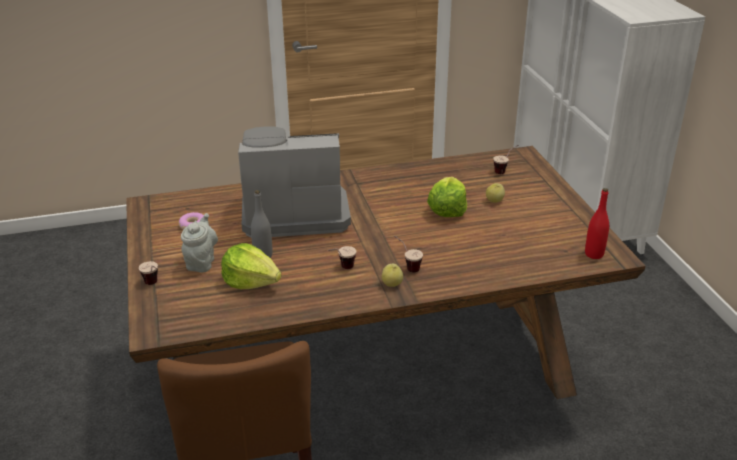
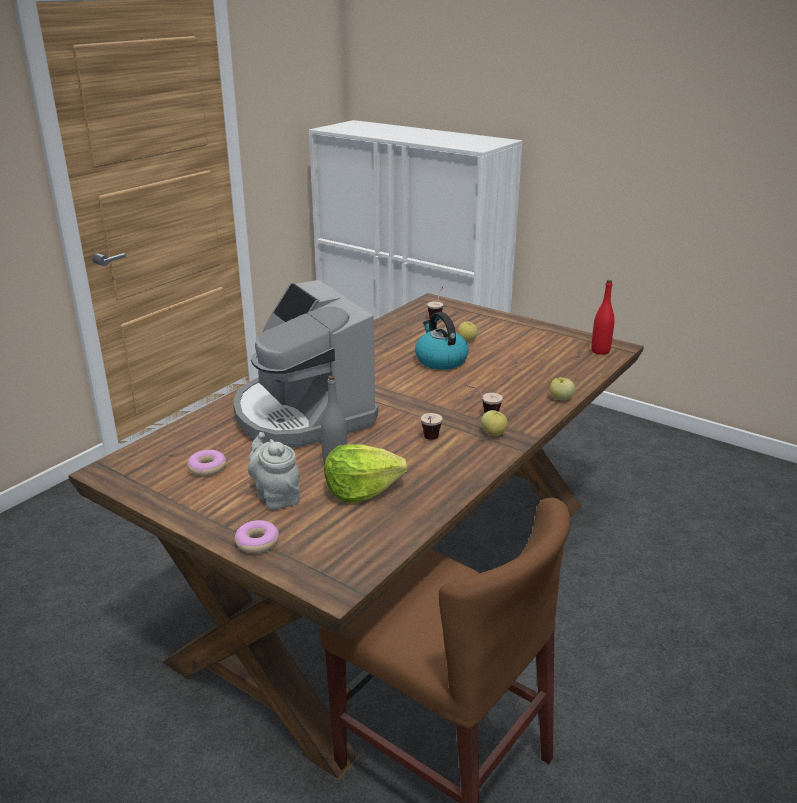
camera: 40 degrees left, 5 degrees down
cup [139,261,158,285] -> donut [235,520,279,553]
coffee machine [238,126,351,238] -> coffee machine turned 75 degrees counterclockwise [233,280,378,448]
lettuce [427,177,467,217] -> kettle [415,312,469,370]
none -> apple [550,377,575,400]

